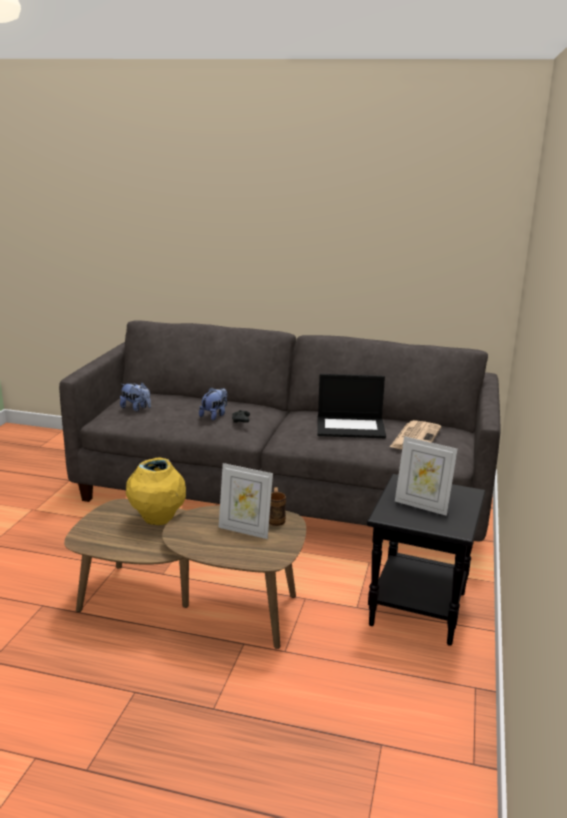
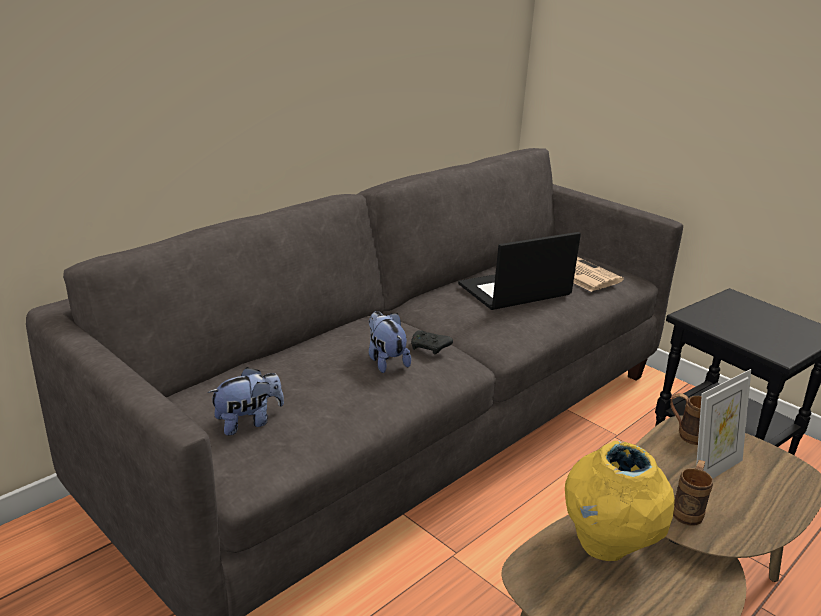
camera: 60 degrees left, 5 degrees up
laptop [317,374,386,438] -> laptop turned 150 degrees counterclockwise [458,232,581,310]
picture frame [395,436,458,516] -> none
none -> brown mug [673,460,713,526]

